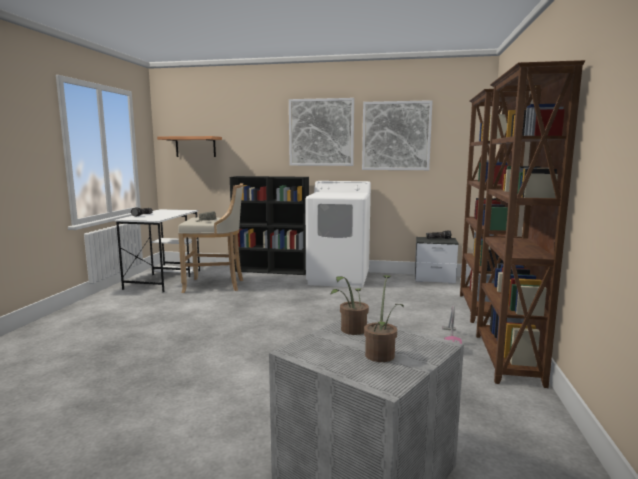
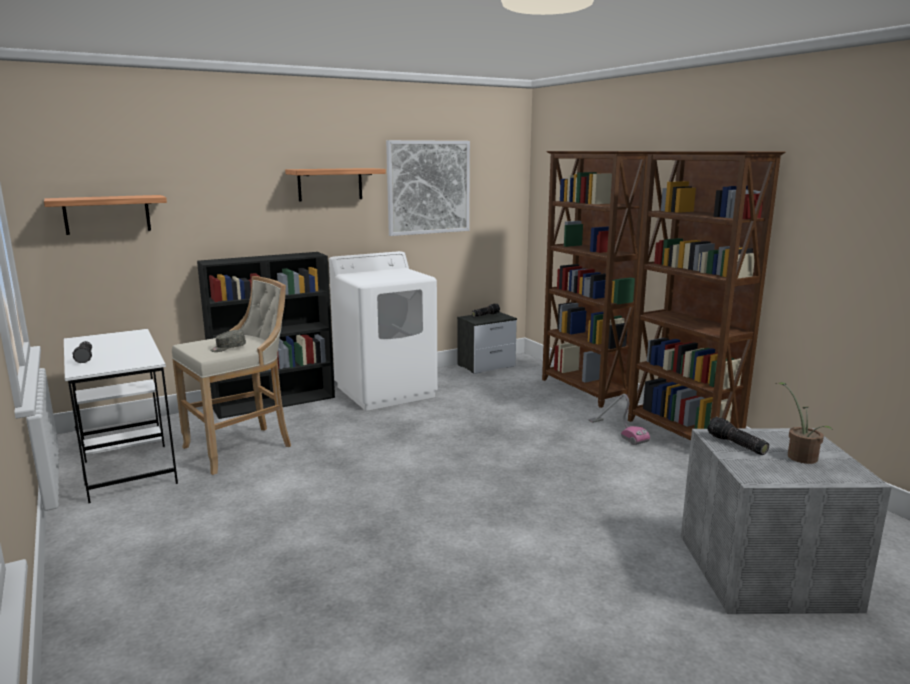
camera: 40 degrees left, 5 degrees up
picture [289,98,354,166] -> shelf [285,168,386,202]
potted plant [330,276,369,335] -> flashlight [707,417,769,455]

